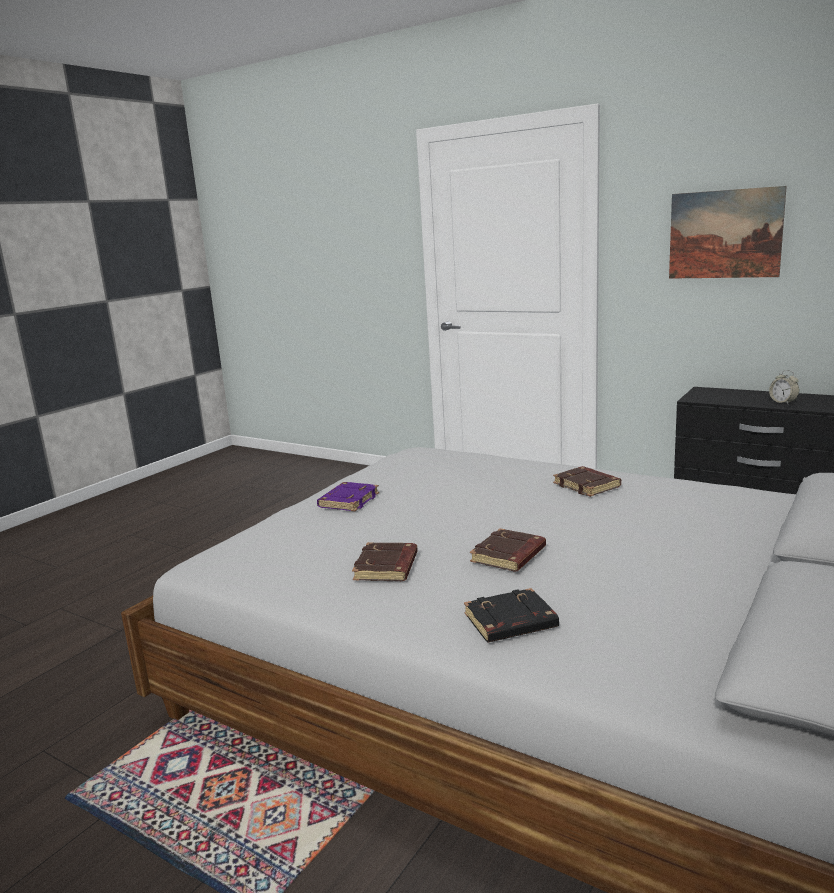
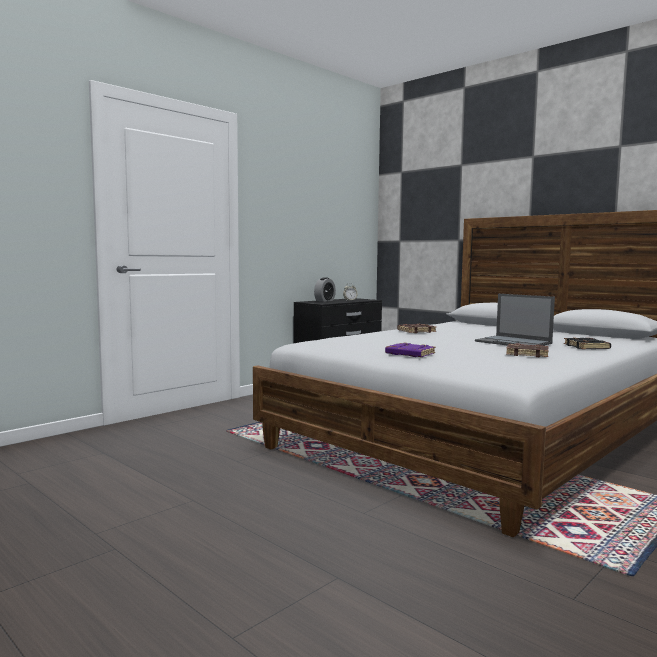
camera: 80 degrees left, 10 degrees down
brown book [470,528,546,571] -> laptop [475,294,555,346]
picture [669,186,787,279] -> none
none -> alarm clock [314,277,336,302]

